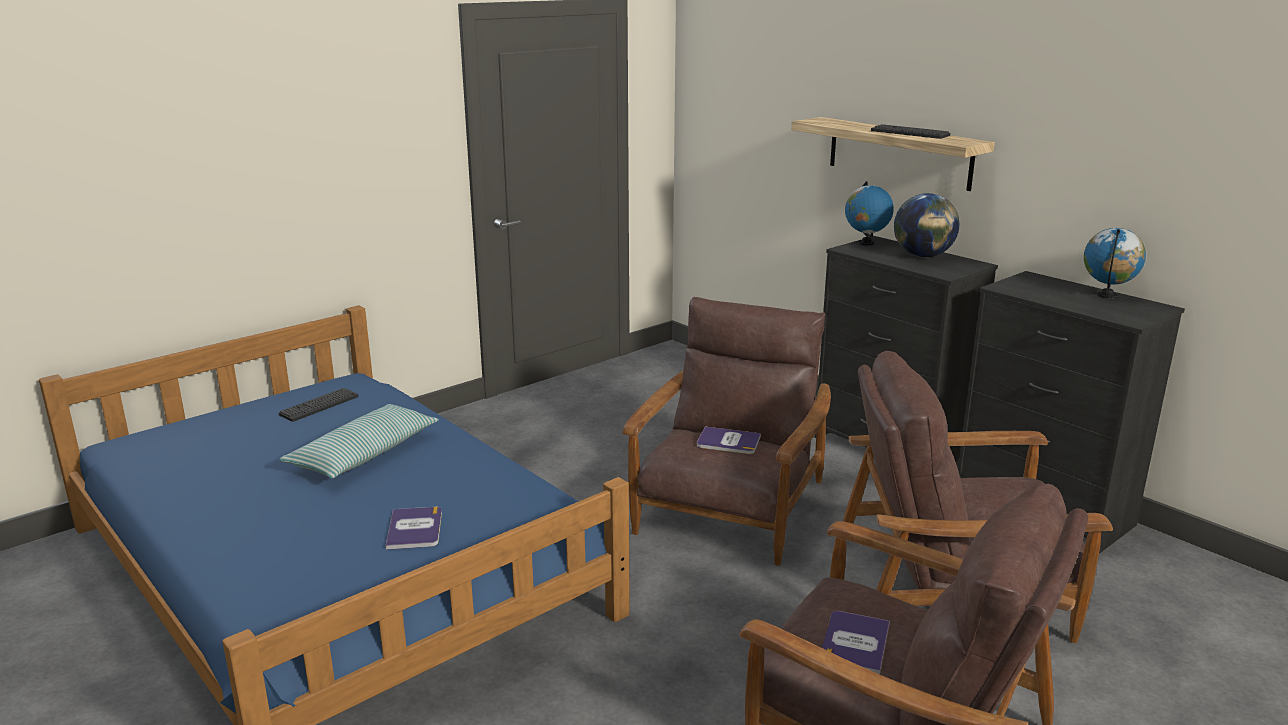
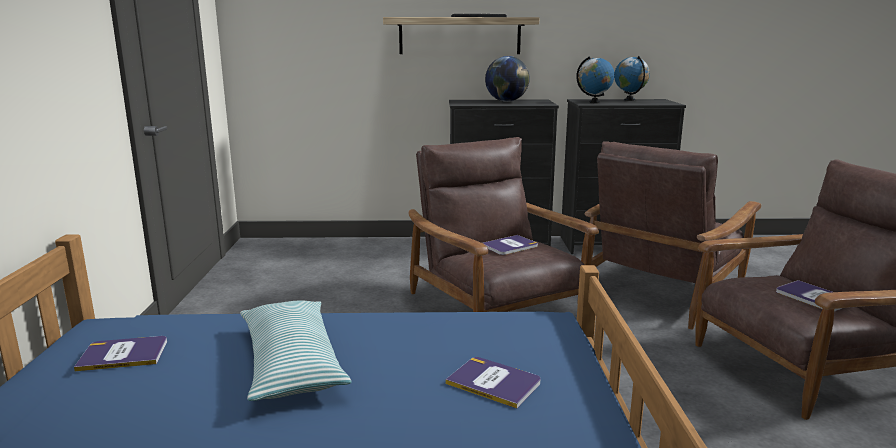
camera: 50 degrees left, 5 degrees down
keyboard [279,388,358,422] -> book [74,336,167,371]
globe [845,181,894,245] -> globe moved to [576,56,615,103]

